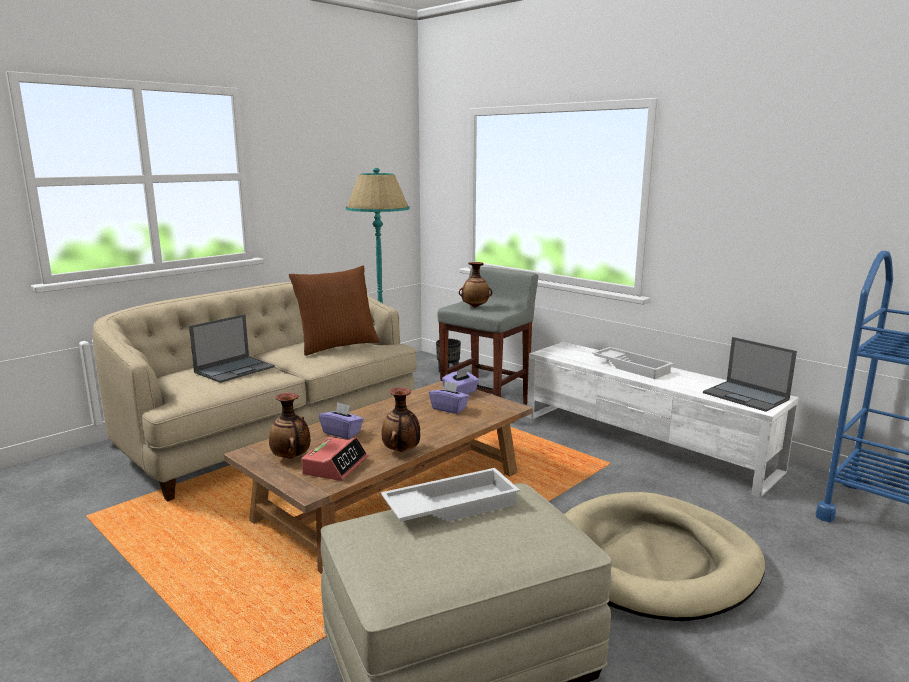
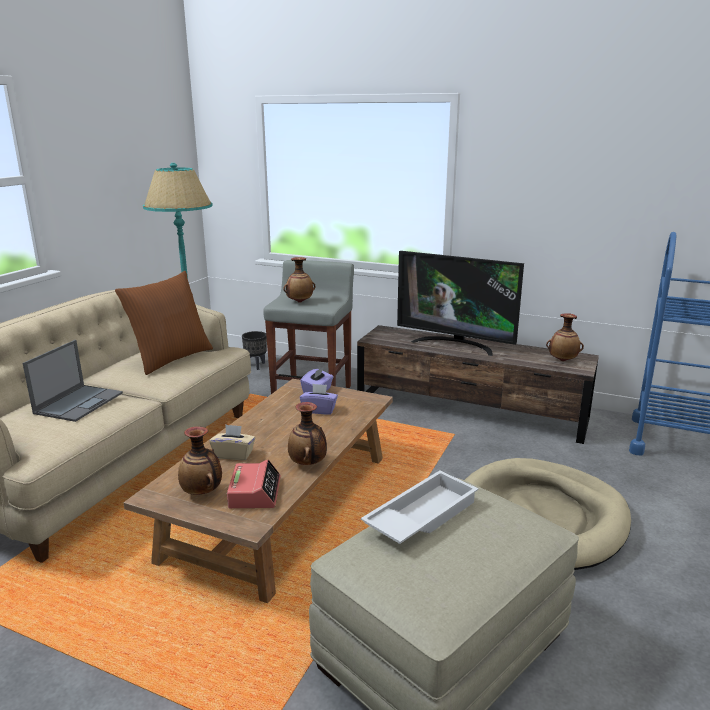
camera: 20 degrees left, 5 degrees up
purple tissue box [319,402,364,439] -> beige tissue box [209,424,255,460]
white tv stand [527,342,798,498] -> brown tv stand [357,325,599,444]
white tray [592,347,674,379] -> television [397,251,524,356]
laptop [703,337,797,412] -> vase [546,313,584,361]

